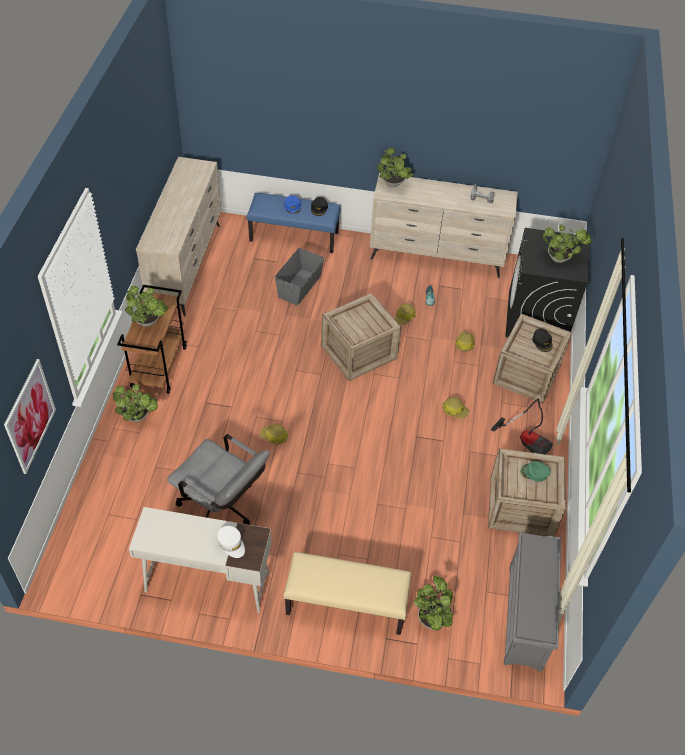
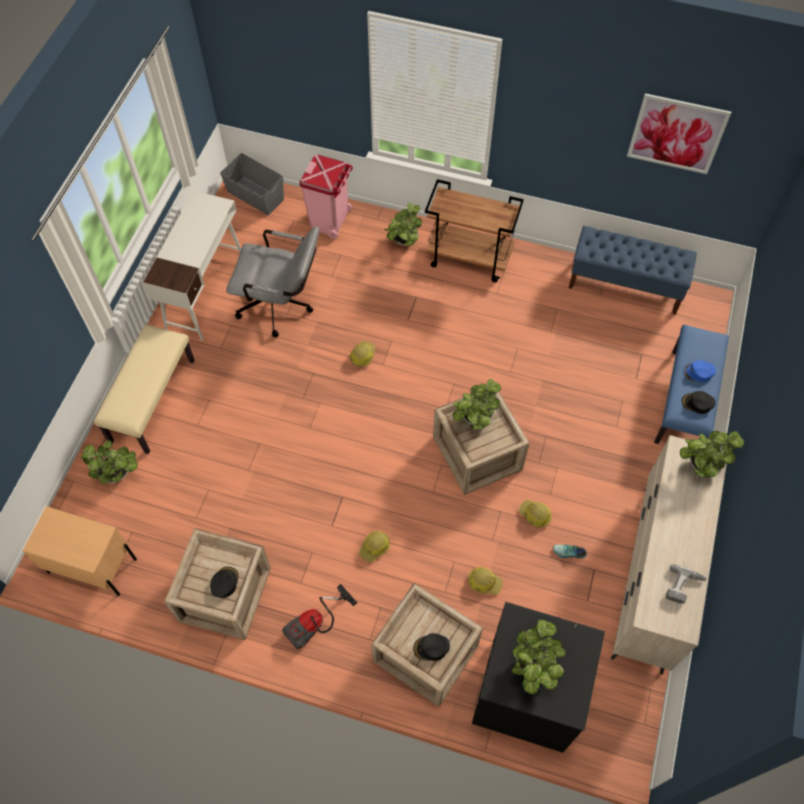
camera: 100 degrees right, 10 degrees up
picture [4,359,56,474] -> picture moved to [627,93,731,174]
potted plant [125,286,168,327] -> potted plant moved to [453,379,501,430]
beige dresser [136,157,221,316] -> blue bench [569,226,697,314]
grey office chair [167,434,270,525] -> grey office chair turned 120 degrees counterclockwise [226,226,319,337]
white cap [217,526,245,558] -> none
grey storage box [275,248,324,306] -> grey storage box moved to [220,153,284,215]
grey shoe rack [504,532,561,672] -> beige nightstand [22,506,137,596]
green cap [520,461,551,482] -> black cap [210,567,239,598]
none -> pink trash can [300,155,353,238]

